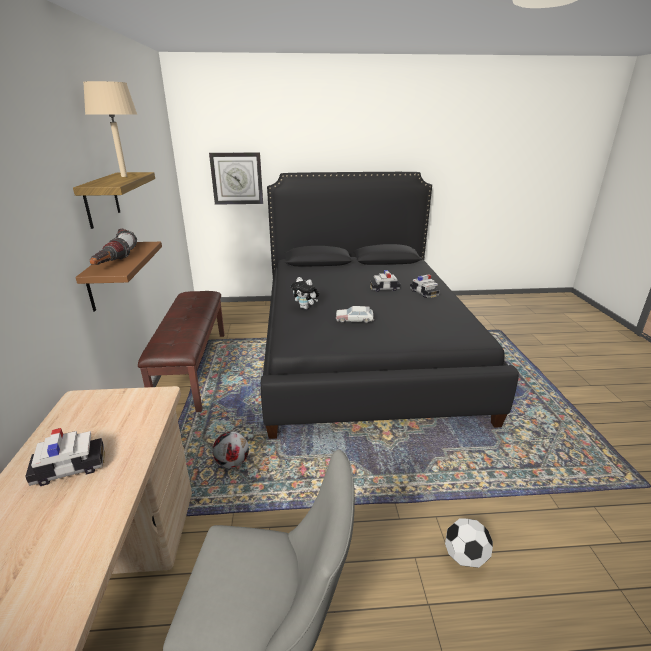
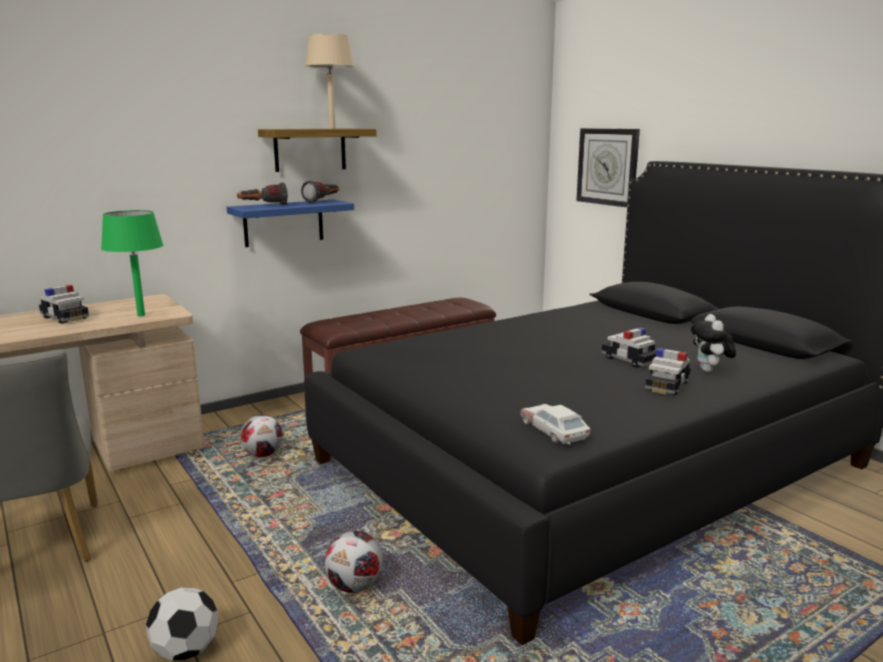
camera: 60 degrees right, 10 degrees down
brown shelf [75,242,162,311] -> blue shelf [227,199,354,247]
plush toy [291,277,319,309] -> plush toy moved to [691,314,736,372]
toy car [336,306,374,323] -> toy car moved to [520,404,590,445]
none -> green table lamp [101,210,163,317]
none -> football [325,531,383,593]

